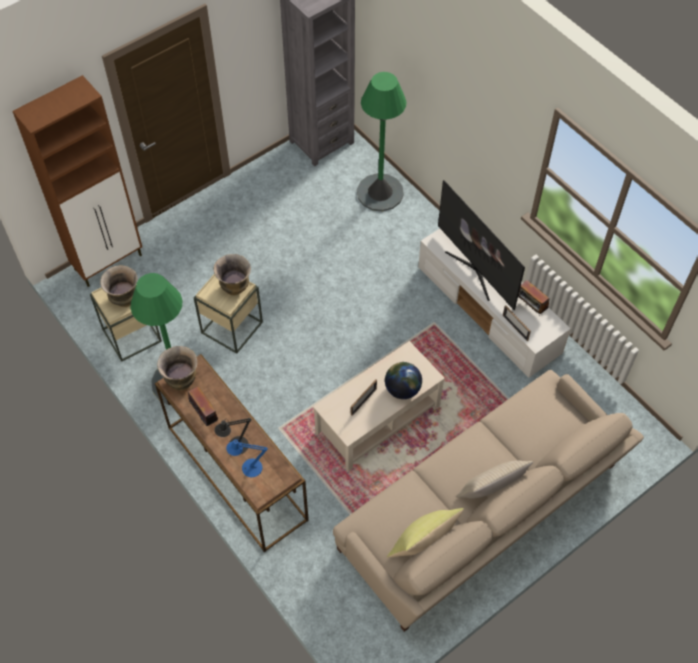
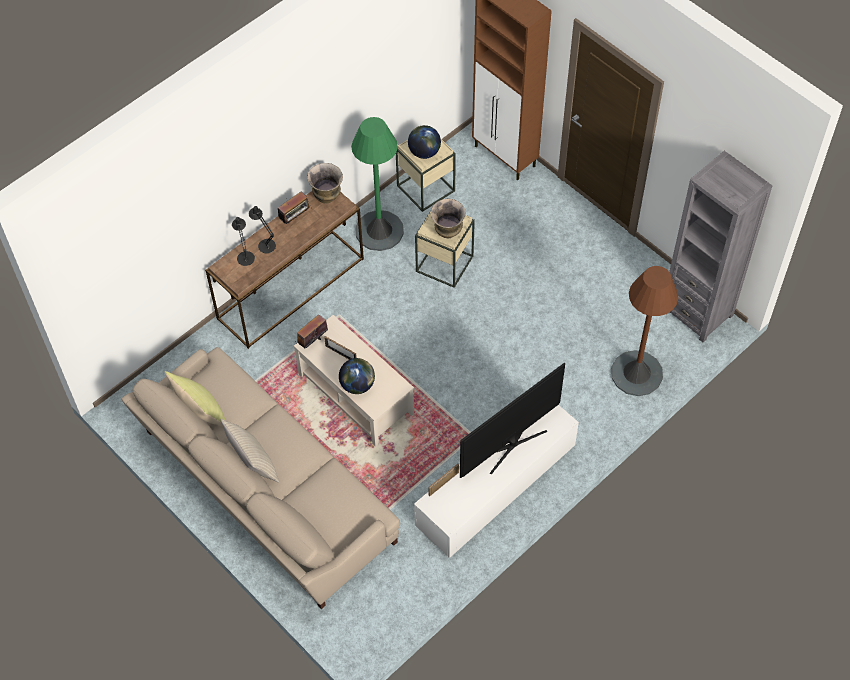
camera: 85 degrees right, 0 degrees up
vase [100,265,137,307] -> globe [408,125,441,159]
blue table lamp [226,439,268,477] -> black table lamp [232,217,255,266]
green floor lamp [357,72,406,211] -> brown floor lamp [611,266,678,396]
radio [518,280,549,316] -> radio moved to [296,315,328,348]

